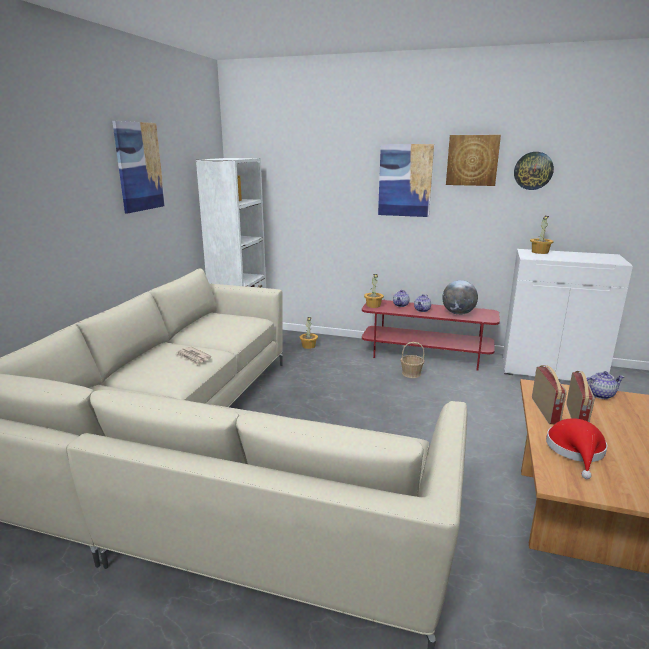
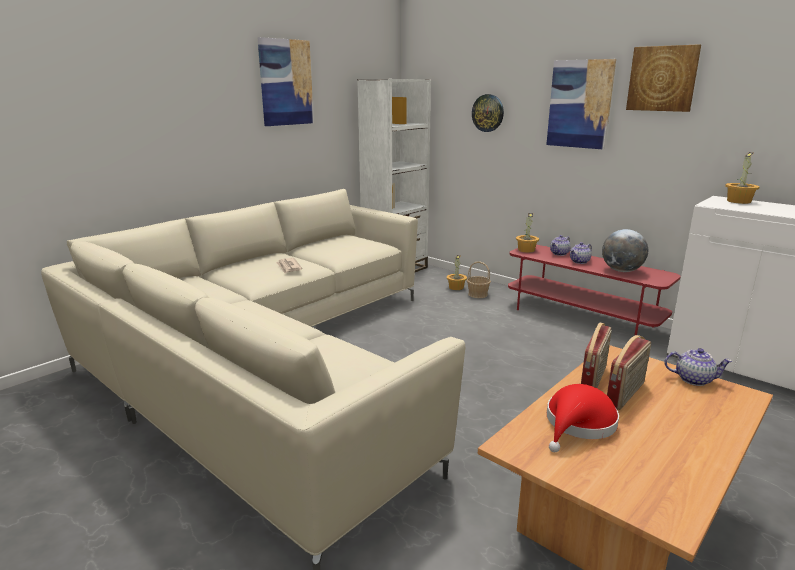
camera: 25 degrees right, 0 degrees up
basket [400,342,425,378] -> basket moved to [467,261,491,298]
wall clock [514,152,554,190] -> wall clock moved to [472,94,504,132]

